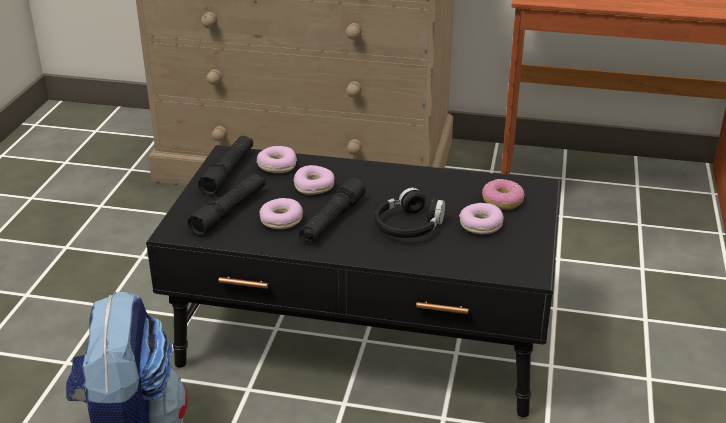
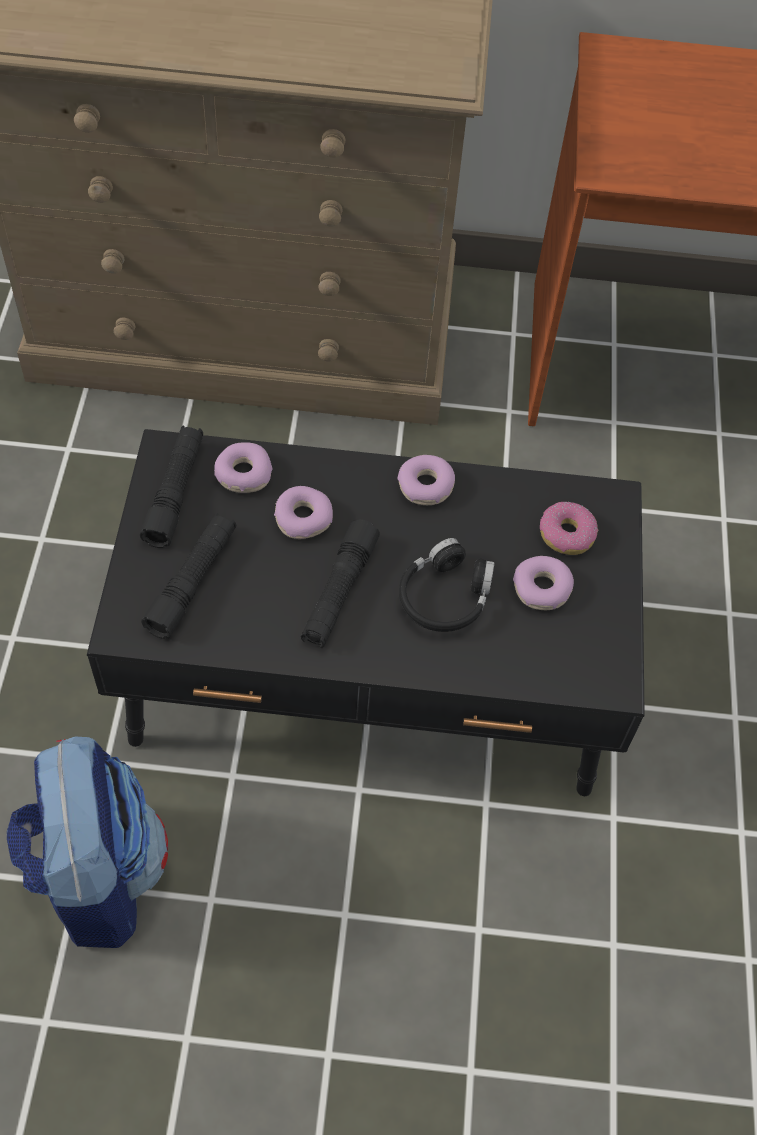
camera: 10 degrees left, 25 degrees up
donut [259,198,303,229] -> donut moved to [397,455,455,505]

